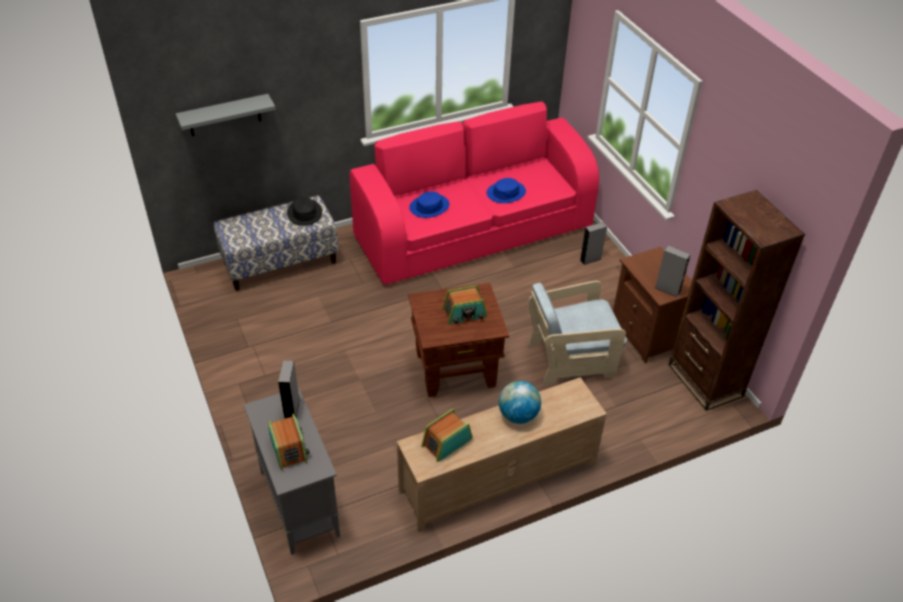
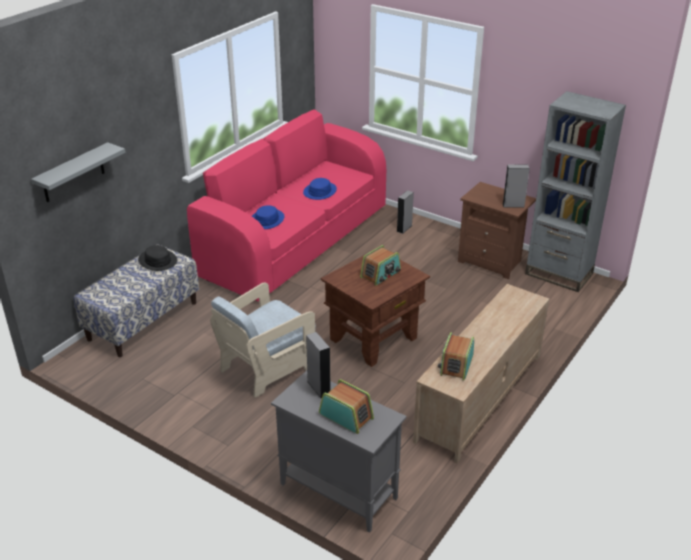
camera: 30 degrees left, 10 degrees down
globe [499,381,541,424] -> none
beige armchair [528,281,627,385] -> beige armchair moved to [210,282,316,397]
brown bookcase [668,190,805,411] -> grey bookcase [525,91,626,292]

